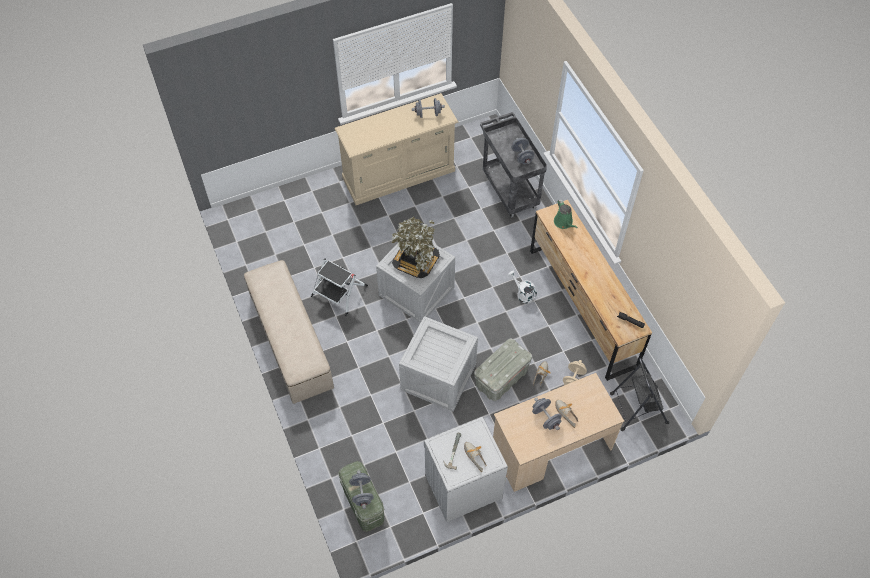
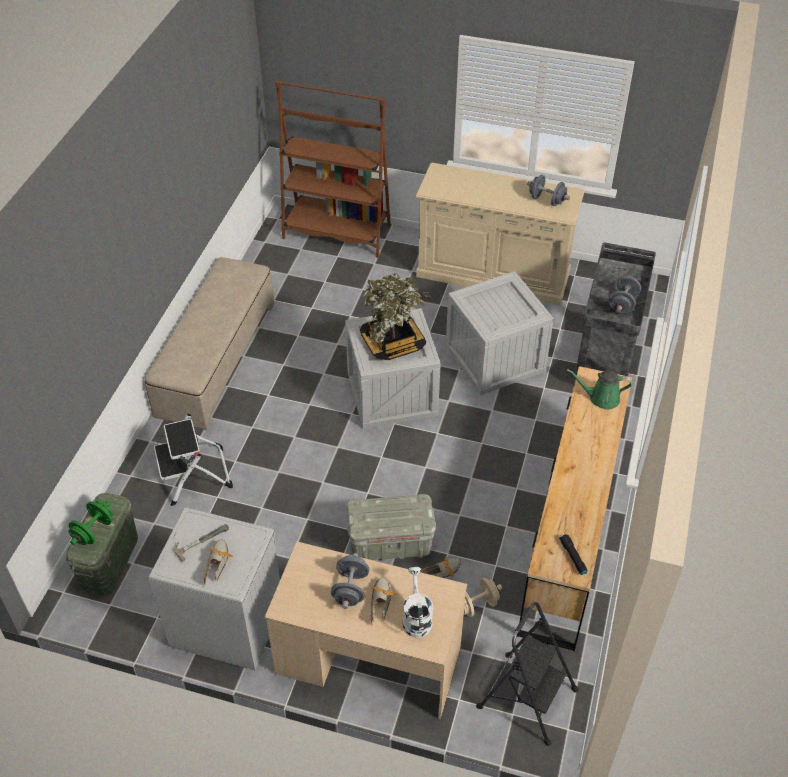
camera: 40 degrees right, 10 degrees down
step ladder [311,258,368,317] -> step ladder moved to [154,413,233,506]
grey dumbbell [349,470,374,509] -> green dumbbell [69,501,113,545]
crate [399,316,478,412] -> crate moved to [446,271,554,395]
white watering can [508,271,537,303] -> white watering can moved to [403,567,433,638]
green watering can [554,199,578,229] -> green watering can turned 75 degrees clockwise [567,369,632,410]
none -> brown bookcase [275,80,391,257]

